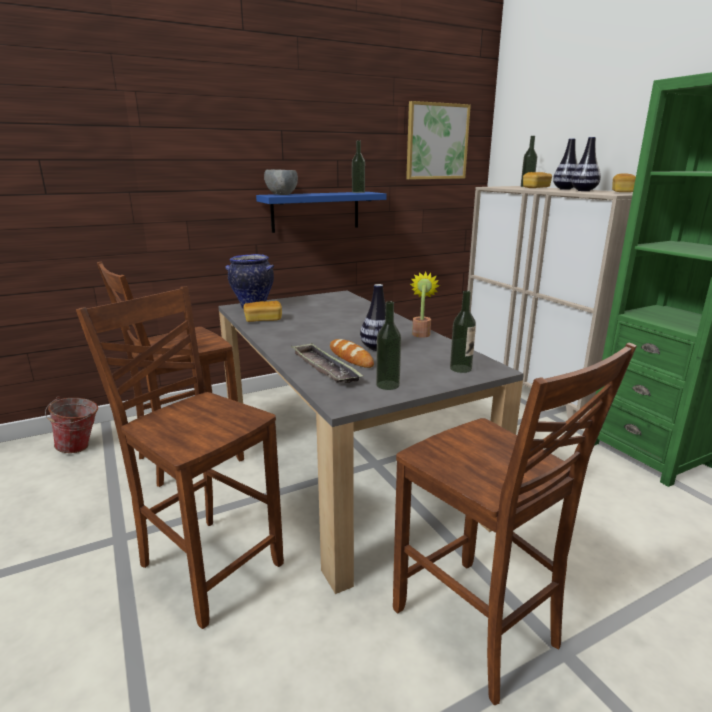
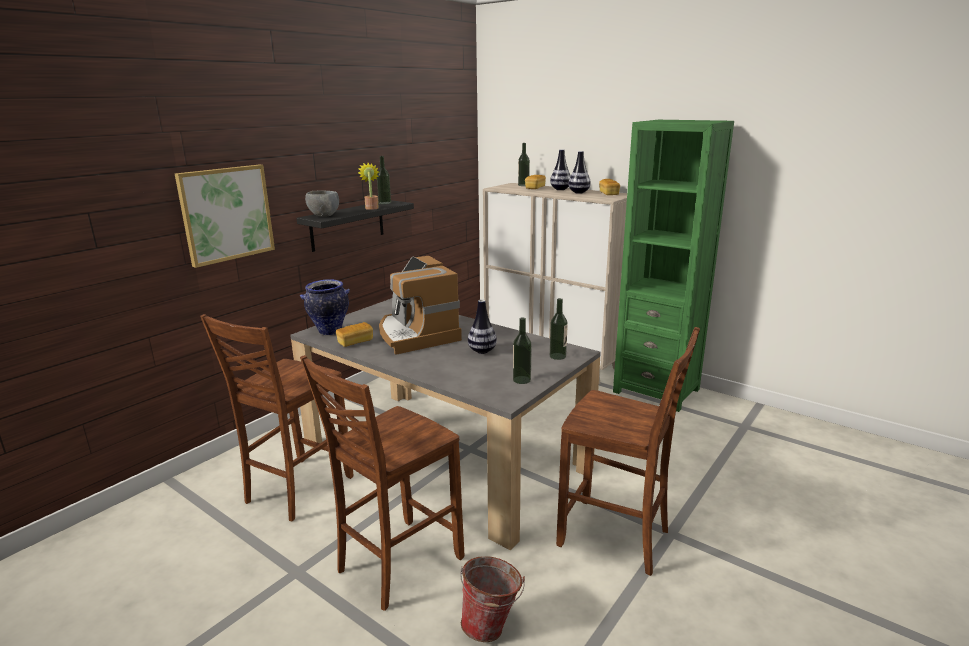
camera: 25 degrees left, 0 degrees up
bucket [45,396,98,453] -> bucket moved to [460,556,525,642]
brown chair [76,286,284,629] -> brown chair turned 60 degrees counterclockwise [300,355,464,611]
blue shelf [256,192,387,233] -> black shelf [296,200,414,252]
tray [291,343,364,383] -> none
bread [330,339,374,368] -> none
picture [406,101,471,179] -> picture moved to [175,164,275,268]
potted plant [410,271,440,338] -> potted plant moved to [358,163,379,210]
none -> coffee machine [379,256,462,355]

